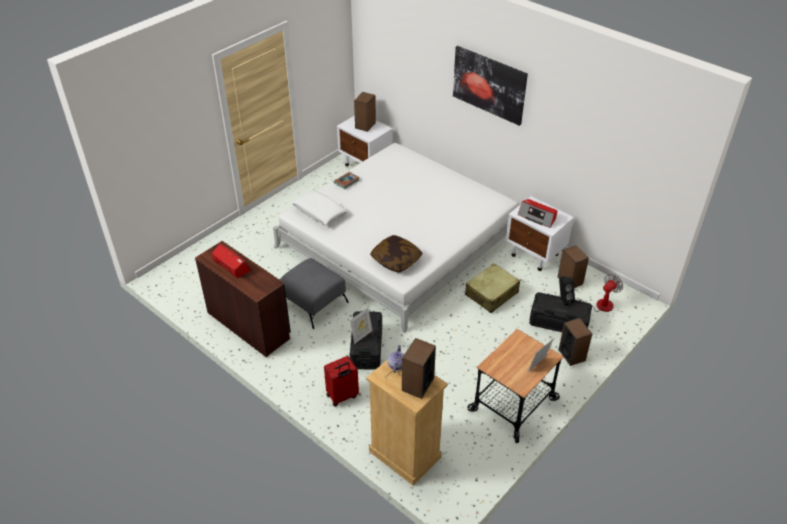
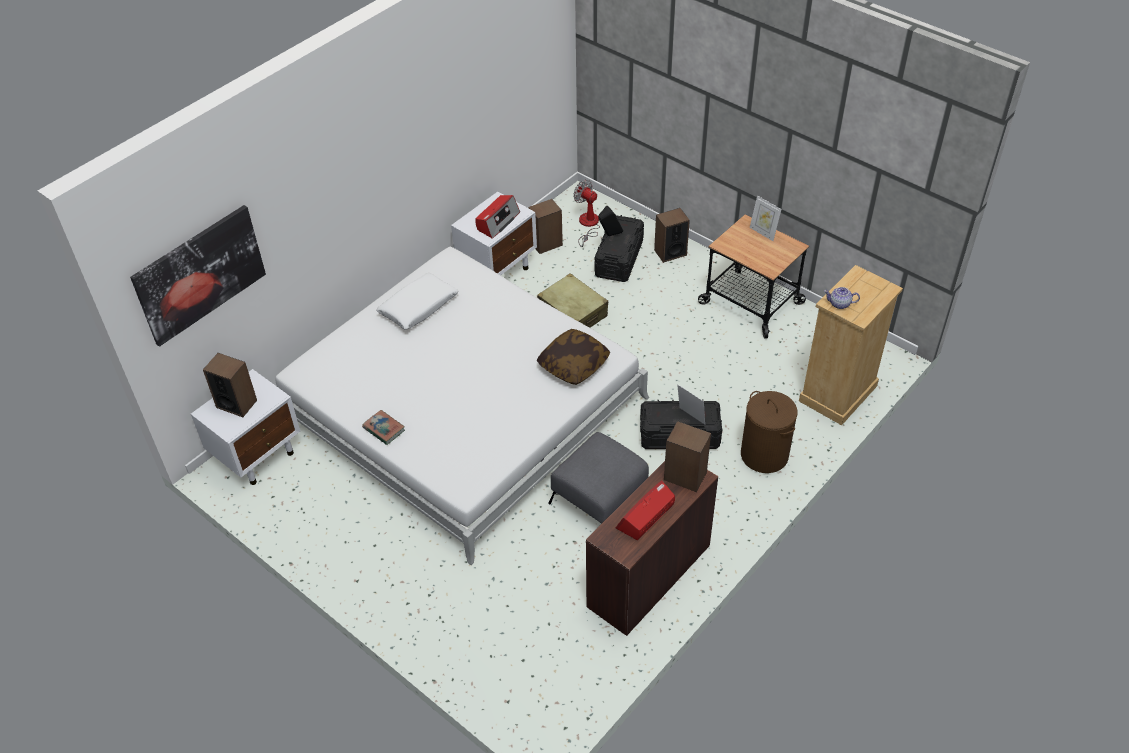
camera: 90 degrees left, 5 degrees up
white pillow [292,190,348,225] -> white pillow moved to [376,273,459,330]
red suitcase [324,356,359,407] -> brown laundry basket [741,391,798,473]
speaker [402,338,436,399] -> speaker moved to [664,421,711,492]
picture [453,46,528,126] -> picture moved to [130,205,266,347]

